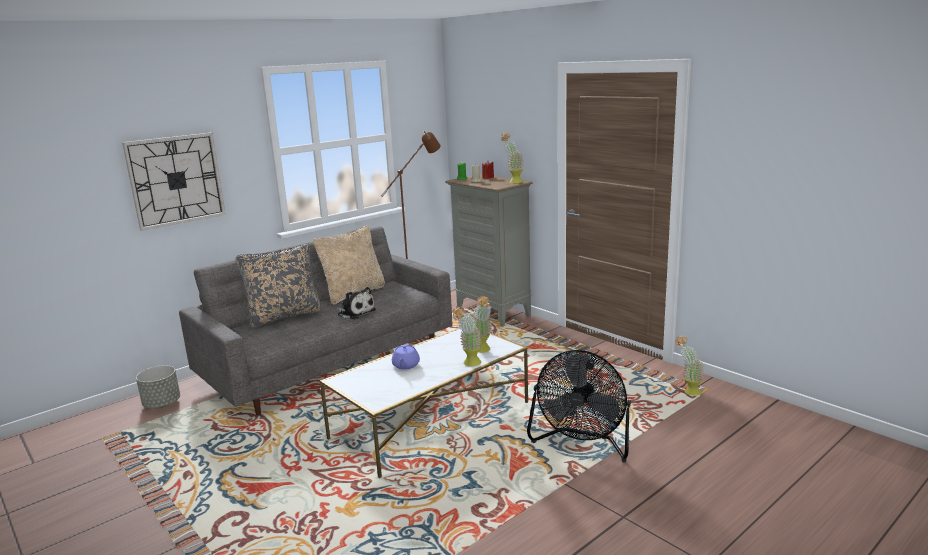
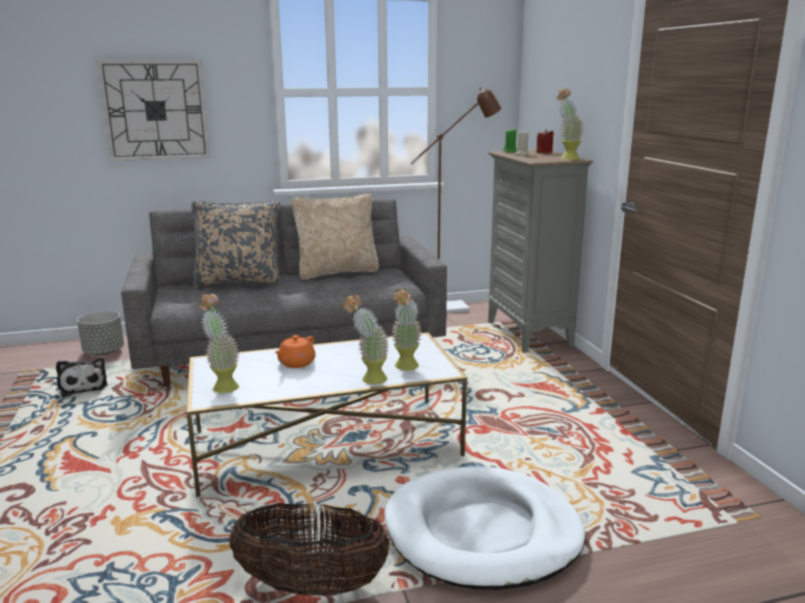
camera: 25 degrees right, 0 degrees up
plush toy [336,287,376,319] -> plush toy moved to [56,358,108,397]
purple teapot [392,344,420,370] -> orange teapot [274,335,316,368]
black fan [527,350,631,462] -> white dog bed [385,466,586,590]
potted plant [675,335,704,396] -> potted plant moved to [199,294,239,393]
none -> basket [229,503,389,596]

